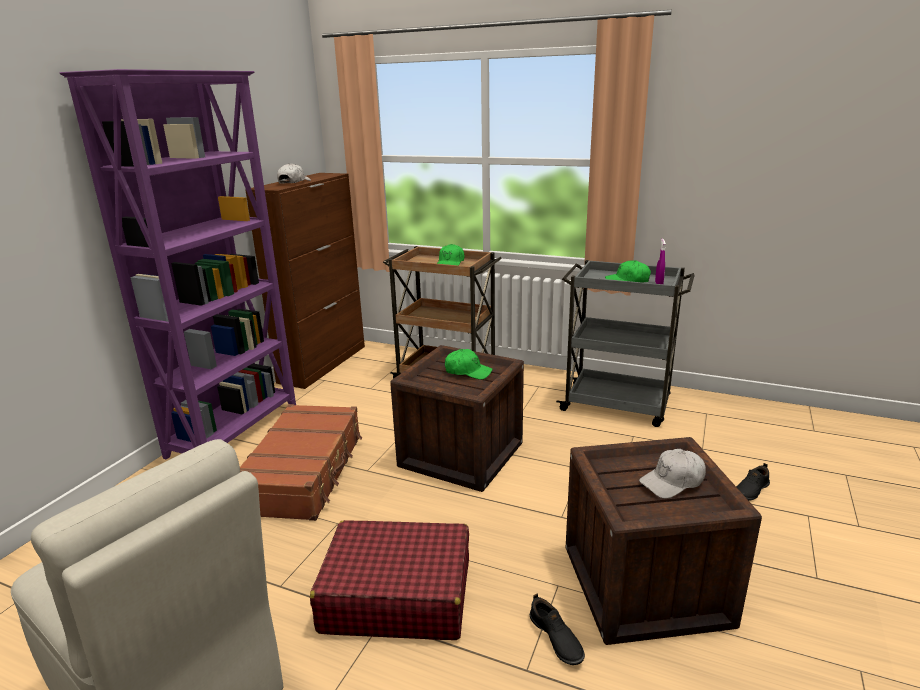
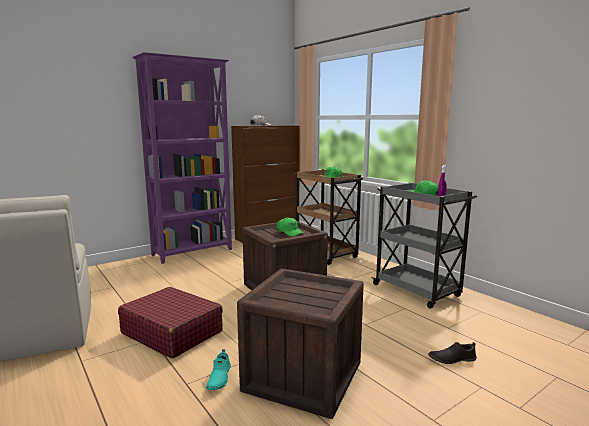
camera: 30 degrees right, 10 degrees down
brown suitcase [240,404,362,521] -> none
black shoe [530,594,585,665] -> turquoise shoe [206,350,231,390]
white cap [639,449,706,499] -> none

